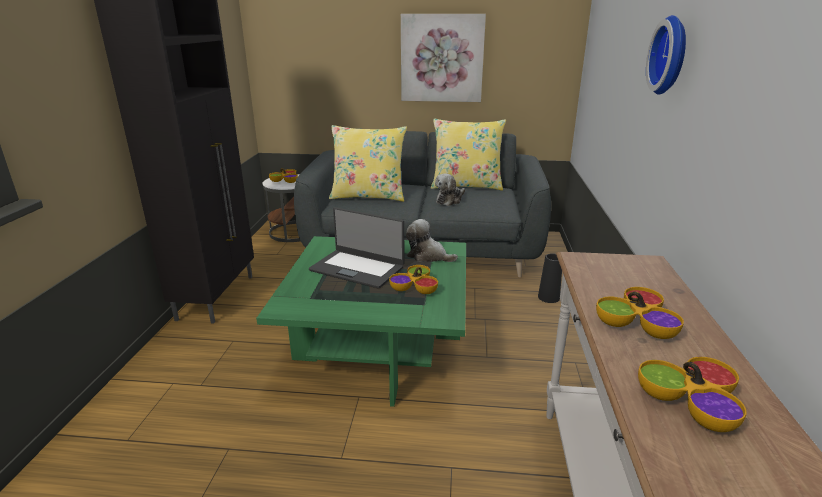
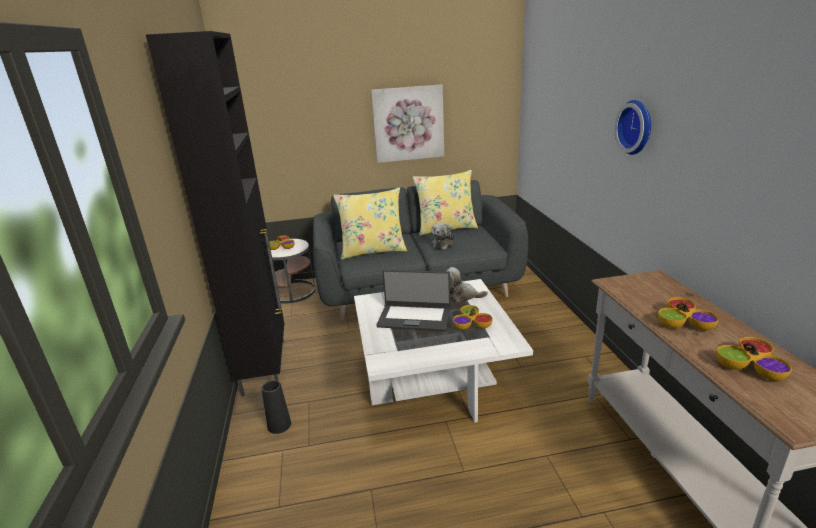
camera: 15 degrees left, 0 degrees up
green coffee table [256,236,466,407] -> white coffee table [354,279,533,423]
black vase [538,254,562,303] -> black vase moved to [261,380,291,434]

